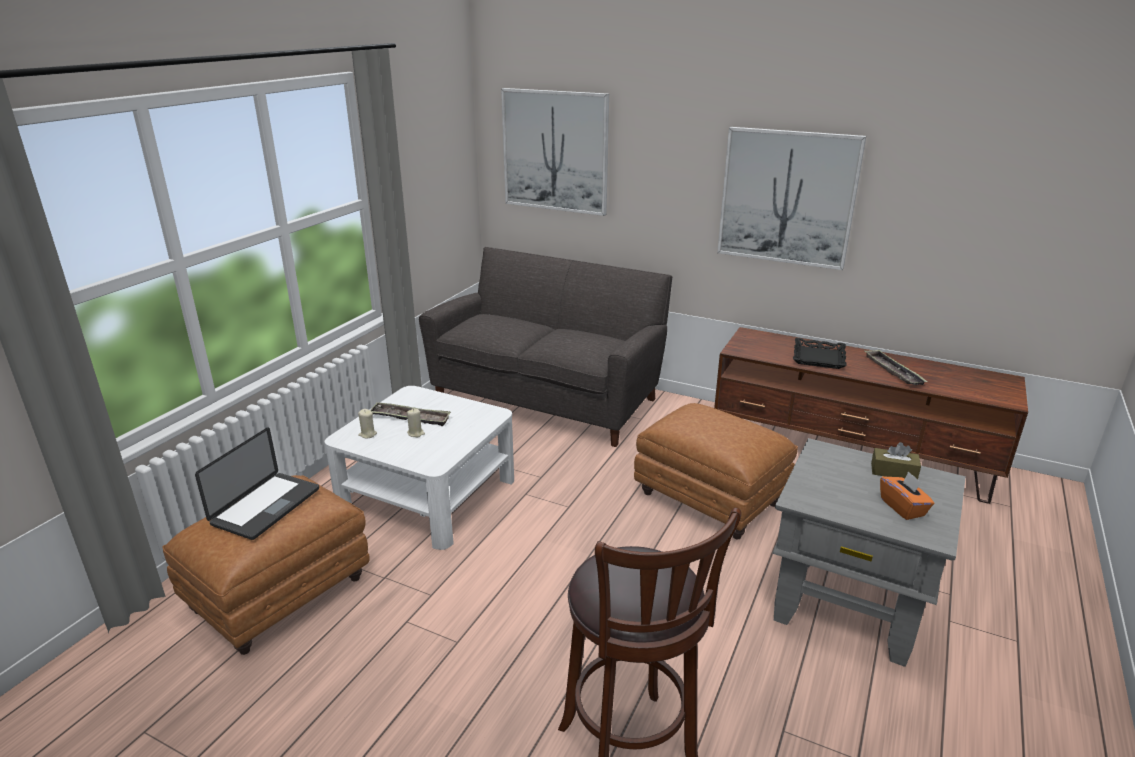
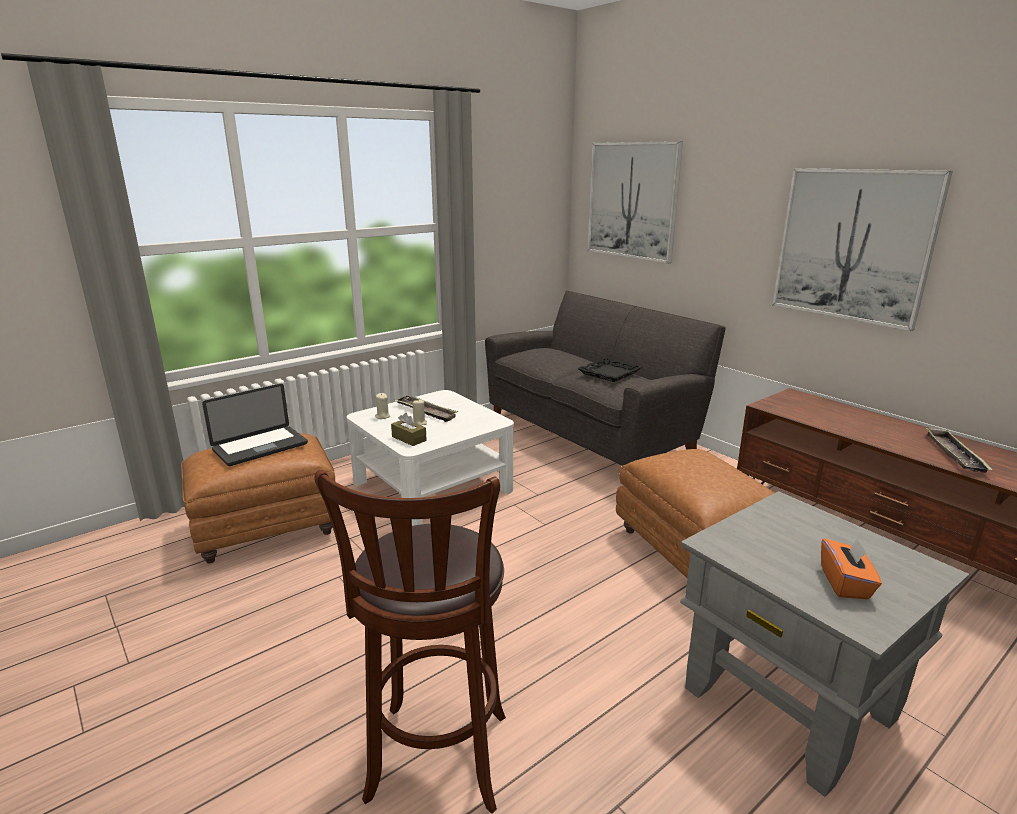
camera: 25 degrees right, 5 degrees down
black tray [793,338,847,369] -> black tray moved to [577,357,643,382]
brown tissue box [871,442,921,479] -> brown tissue box moved to [391,413,427,446]

